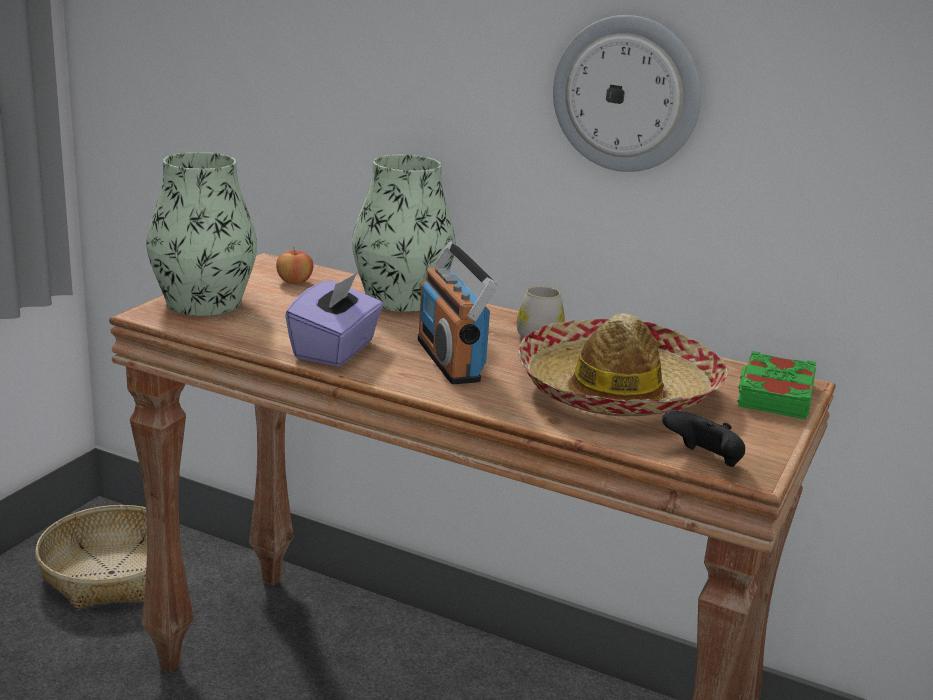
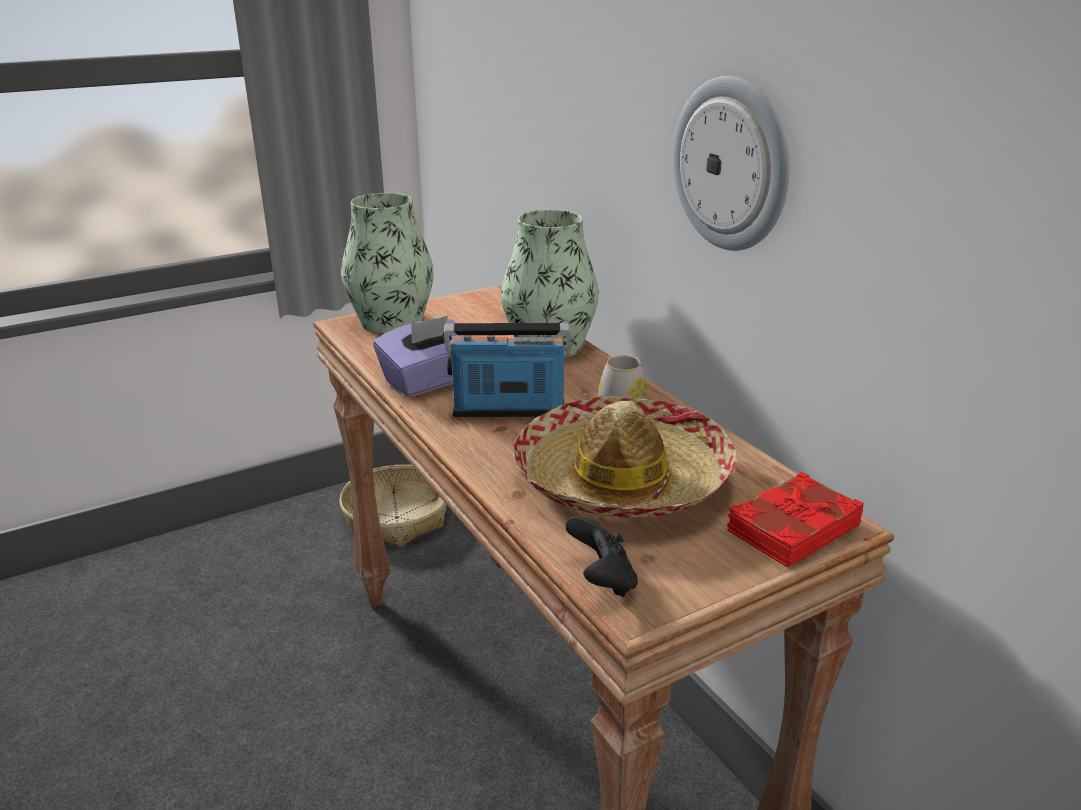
camera: 35 degrees right, 5 degrees up
apple [276,246,313,284] -> none
radio [418,241,498,384] -> radio turned 75 degrees clockwise [444,323,571,417]
green book [738,351,816,419] -> red book [727,472,864,568]

